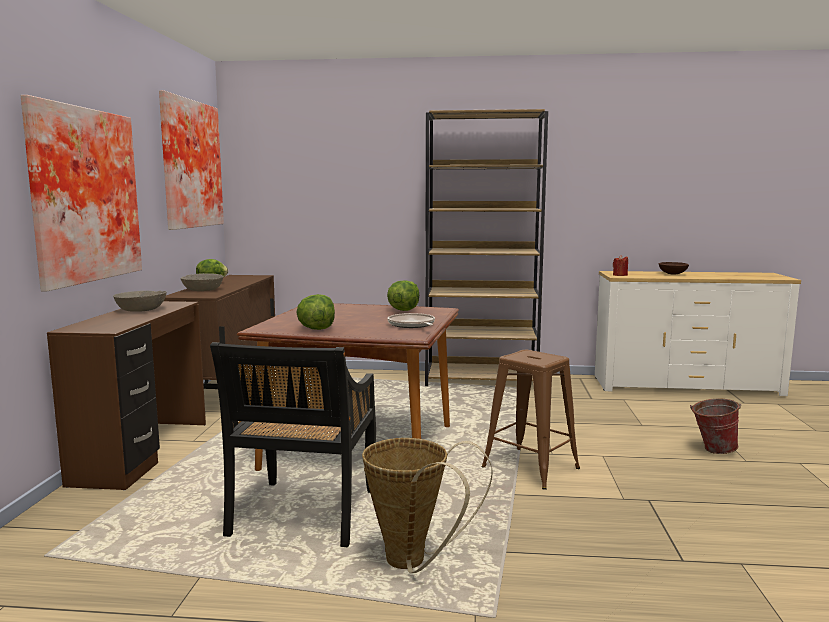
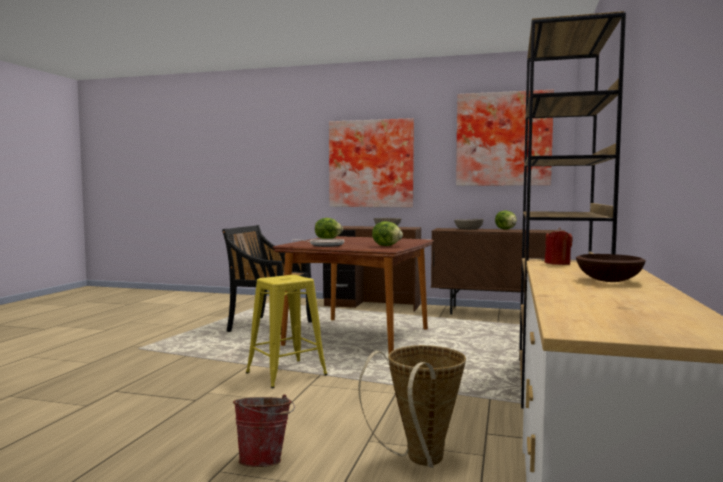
camera: 100 degrees right, 5 degrees down
basket [362,438,493,573] -> basket moved to [358,345,466,468]
brown stool [481,350,580,490] -> yellow stool [246,275,328,388]

